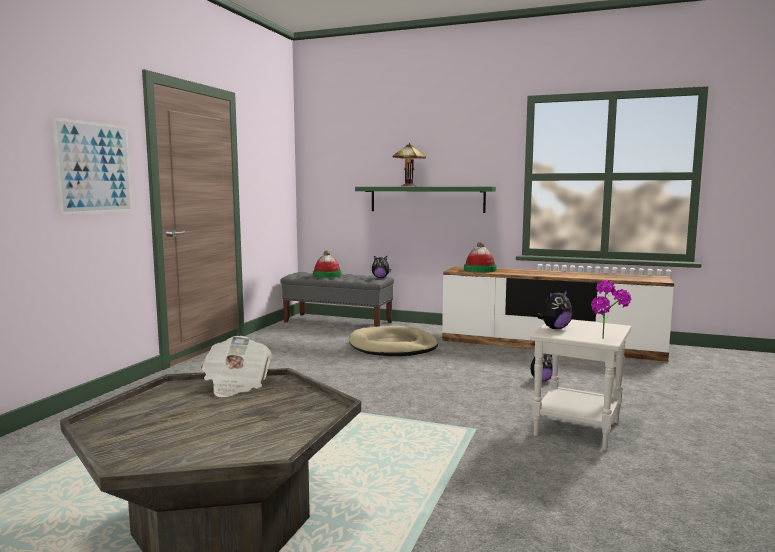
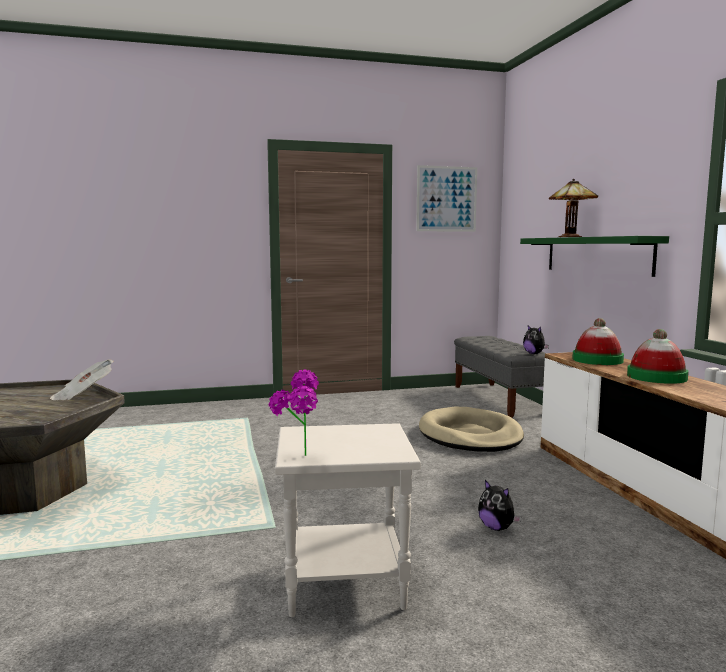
camera: 55 degrees right, 0 degrees up
picture [51,117,133,215] -> picture moved to [416,165,477,232]
hat [313,250,341,278] -> hat moved to [627,329,689,384]
plush toy [536,289,572,329] -> none

